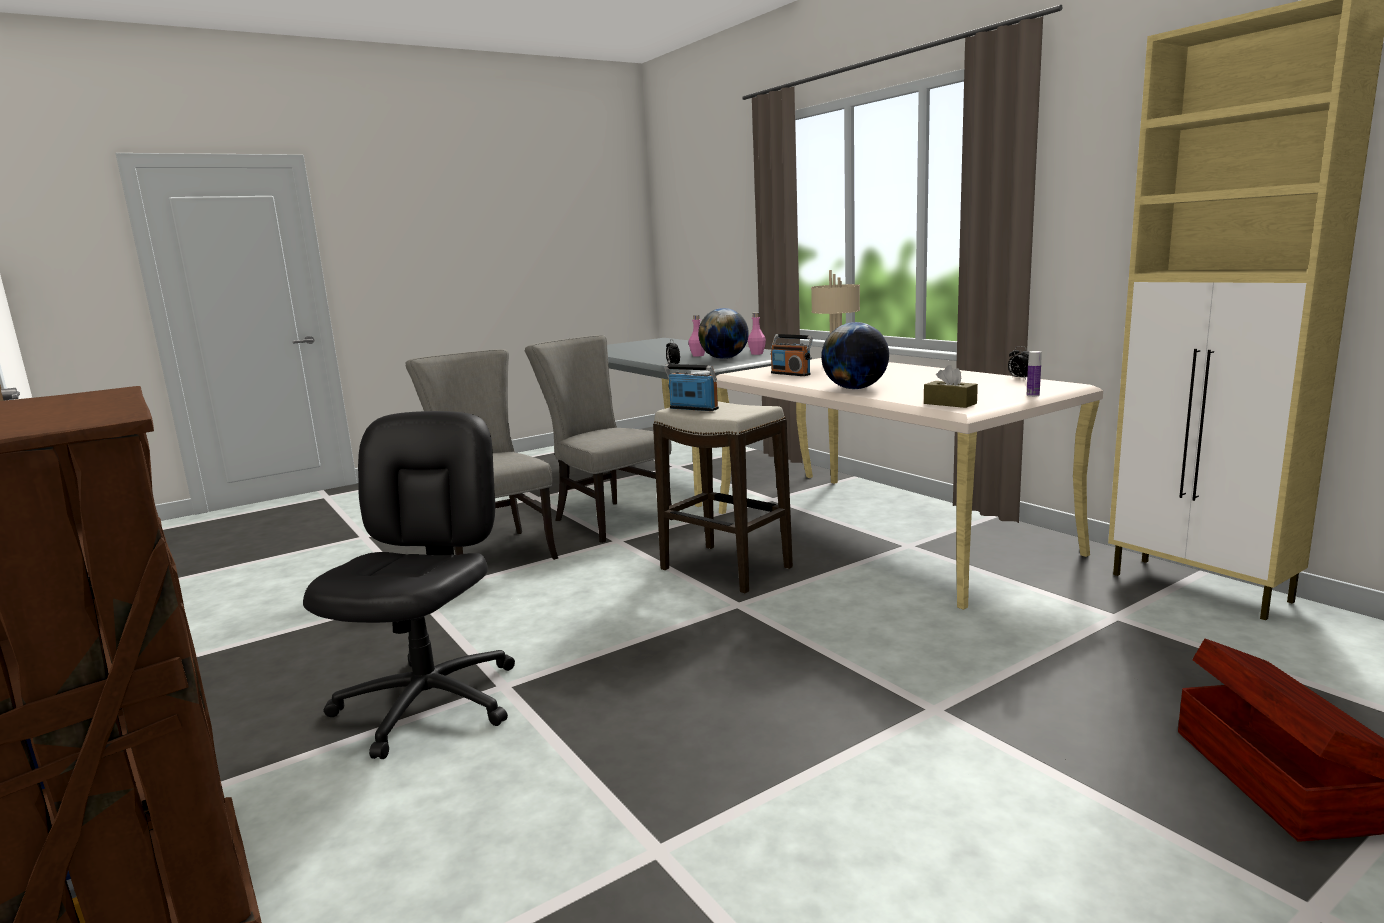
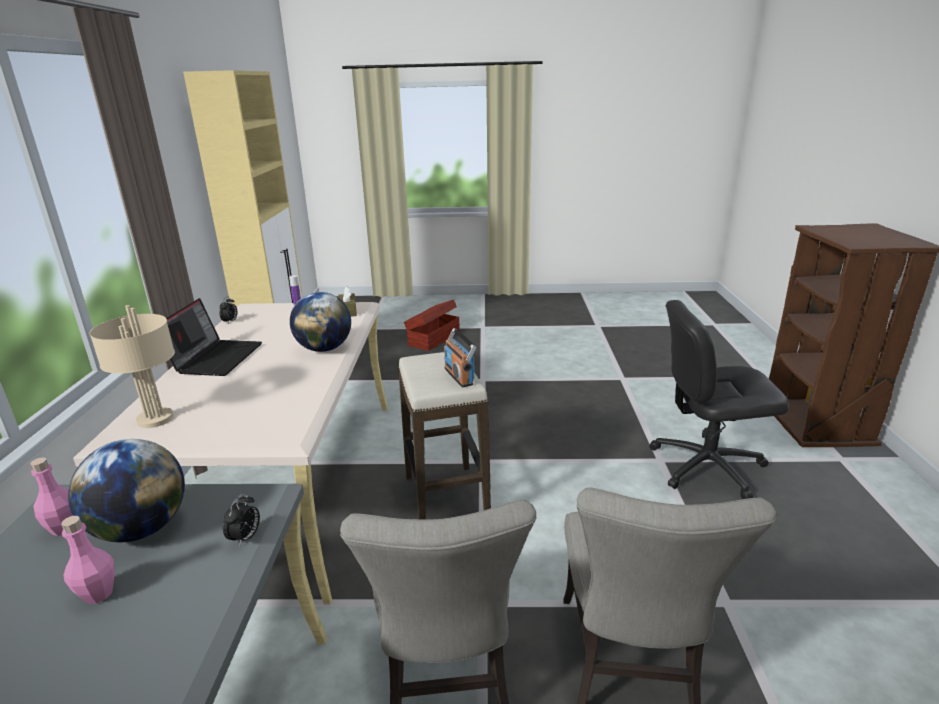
camera: 145 degrees left, 10 degrees up
black office chair [303,411,515,759] -> black office chair turned 45 degrees clockwise [649,300,789,499]
radio [771,334,813,376] -> none
none -> laptop [166,298,262,376]

